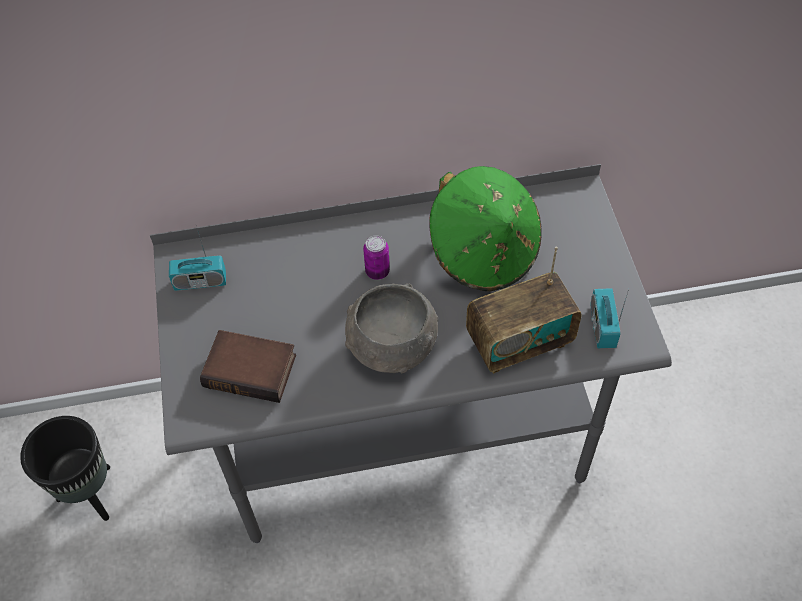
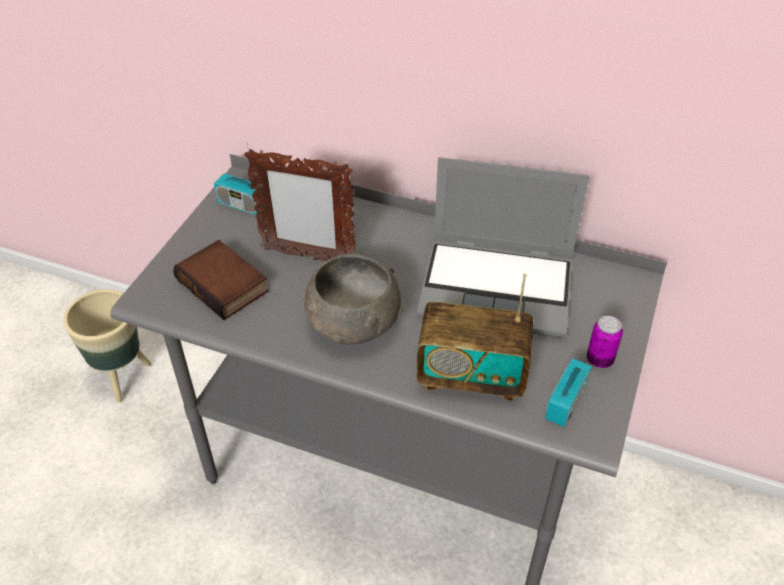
camera: 30 degrees right, 10 degrees down
black planter [20,416,110,521] -> beige planter [63,289,151,402]
can [363,235,390,280] -> can moved to [587,316,623,368]
green hat [429,166,542,291] -> laptop [417,157,590,338]
none -> picture frame [244,149,355,261]

